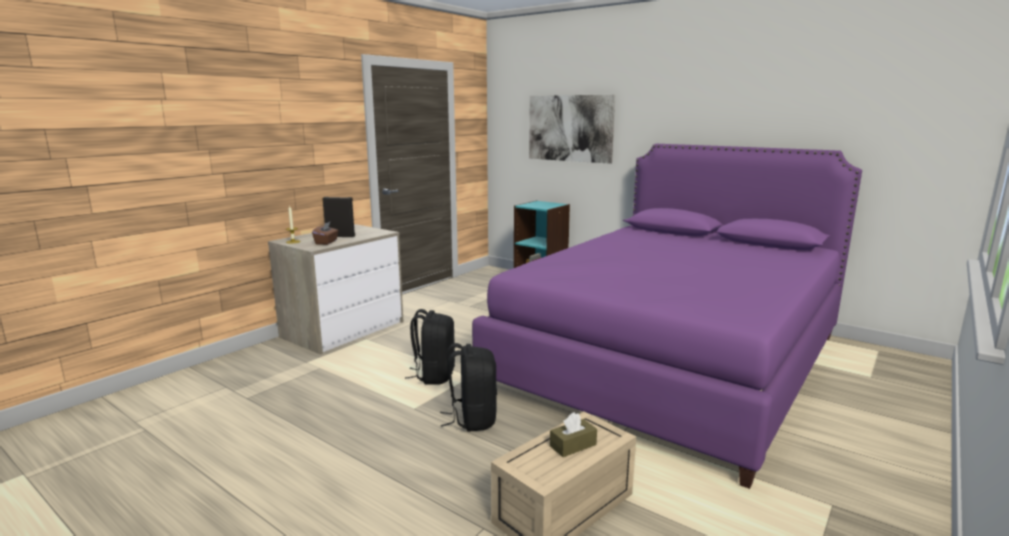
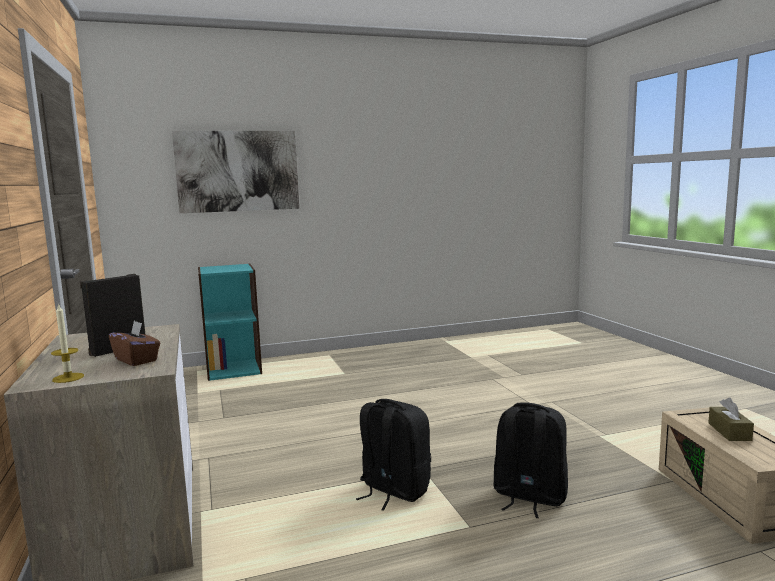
camera: 55 degrees left, 5 degrees down
purple bed [472,144,862,489] -> none

